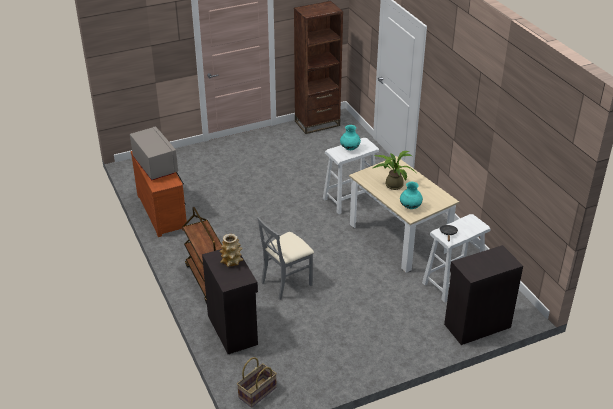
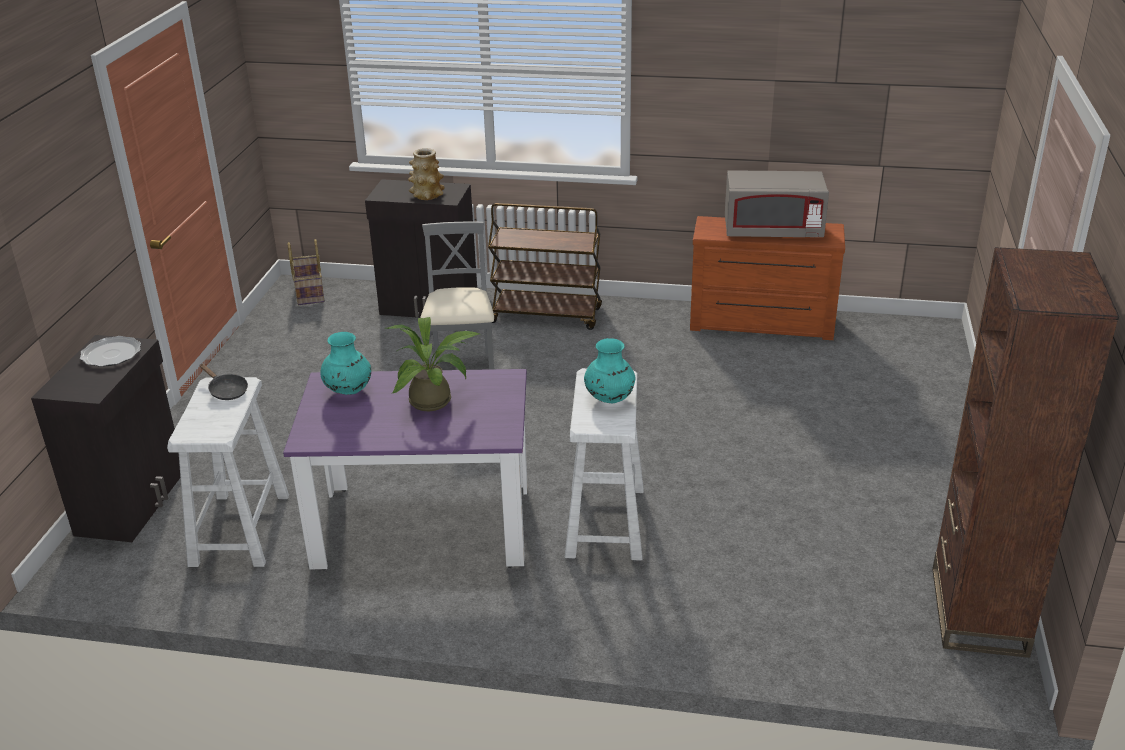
camera: 125 degrees right, 5 degrees down
beige dining table [349,156,459,273] -> purple dining table [283,369,527,571]
none -> plate [80,336,141,367]

